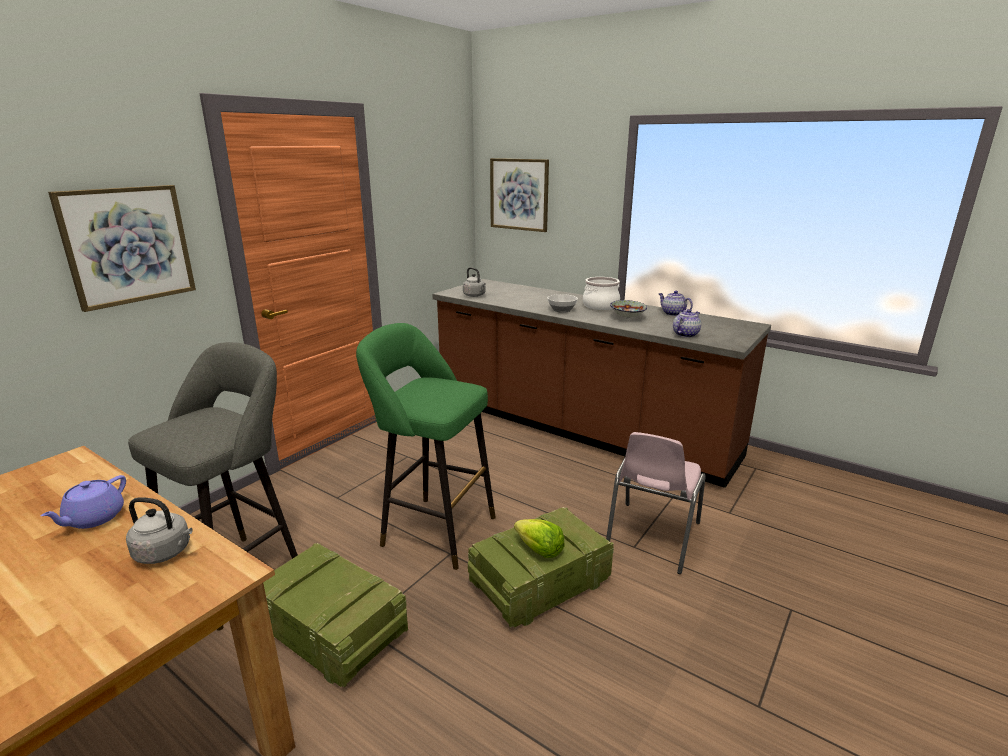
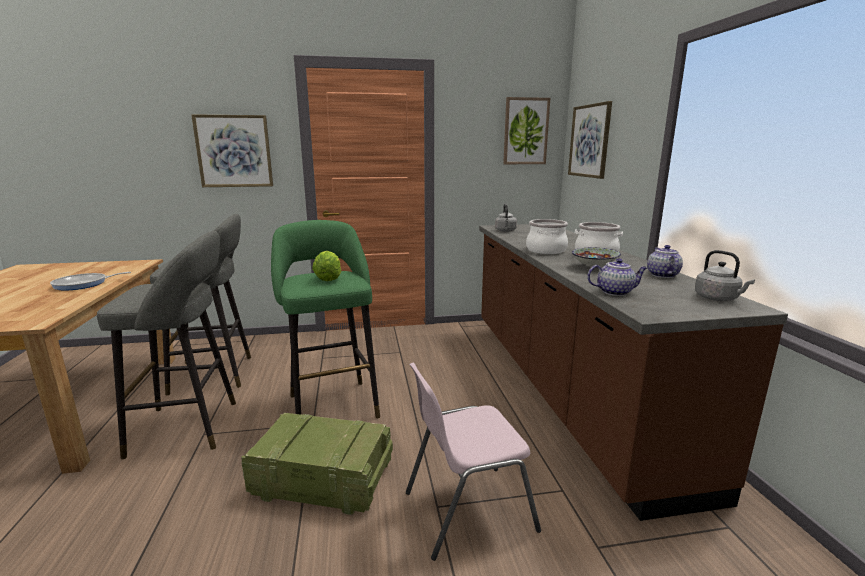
camera: 45 degrees right, 5 degrees down
purple teapot [40,475,126,529] -> frying pan [50,272,131,290]
grey kettle [126,497,193,564] -> grey kettle moved to [695,250,755,301]
crate [263,543,408,687] -> grey stool [97,231,236,459]
lettuce [514,519,565,558] -> lettuce moved to [312,251,341,281]
bowl [547,294,578,313] -> cooking pot [526,219,568,254]
none -> picture [503,97,550,164]

